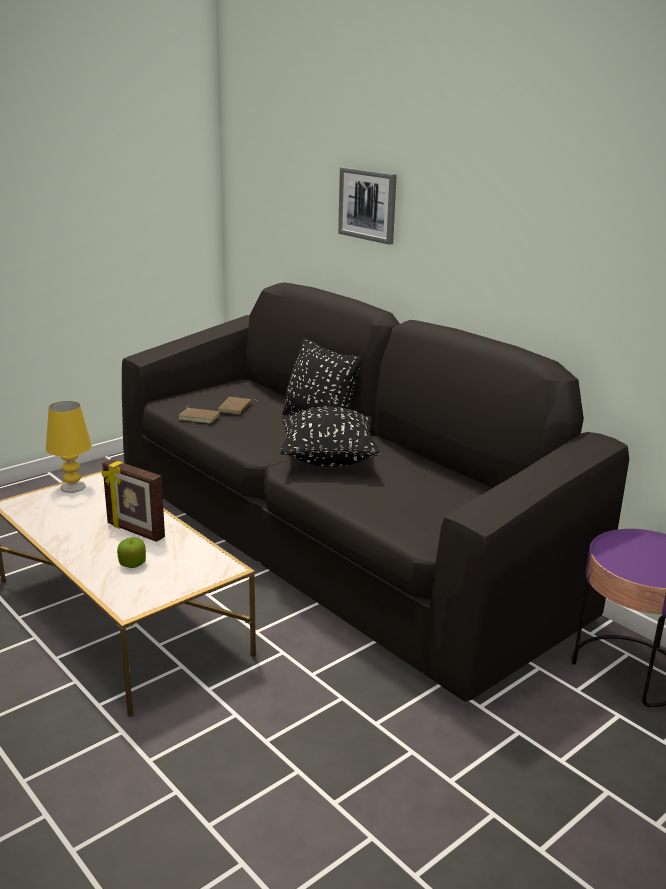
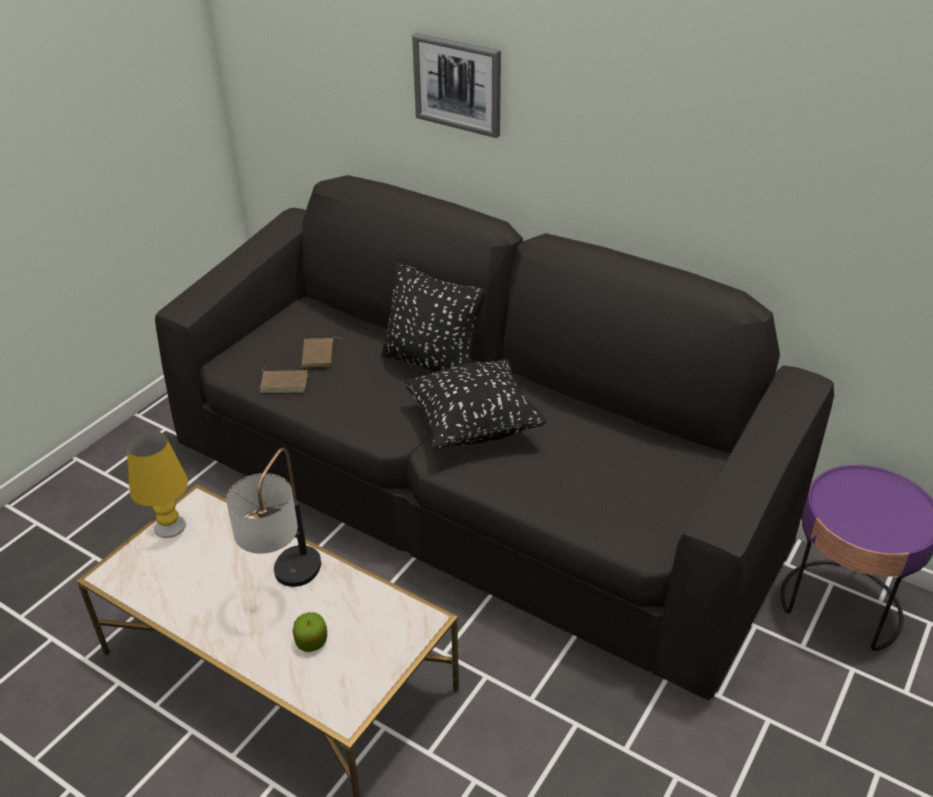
camera: 15 degrees left, 15 degrees up
picture frame [101,459,165,542] -> table lamp [226,448,321,587]

